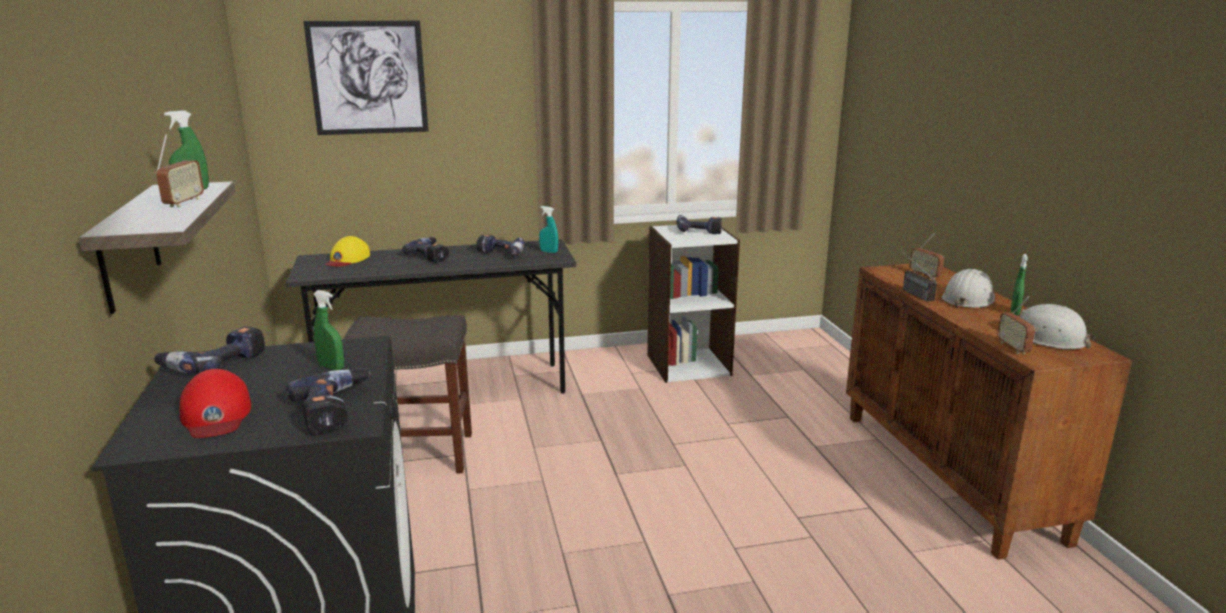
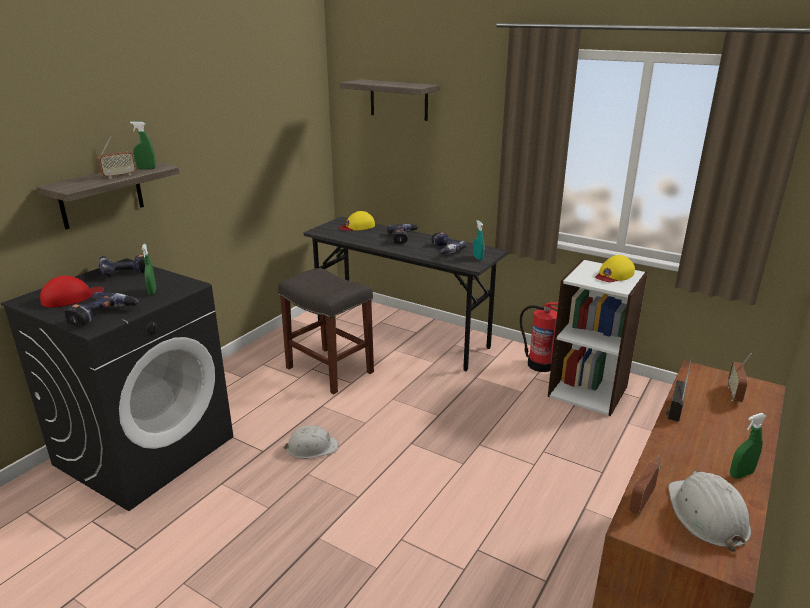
camera: 45 degrees right, 5 degrees up
red cap [179,369,251,438] -> red cap turned 150 degrees counterclockwise [40,276,104,308]
picture [304,20,428,135] -> shelf [340,79,440,121]
power drill [676,215,722,234] -> yellow cap [595,255,635,282]
white hard hat [942,269,995,308] -> white hard hat moved to [283,425,339,459]
none -> fire extinguisher [520,302,558,372]

